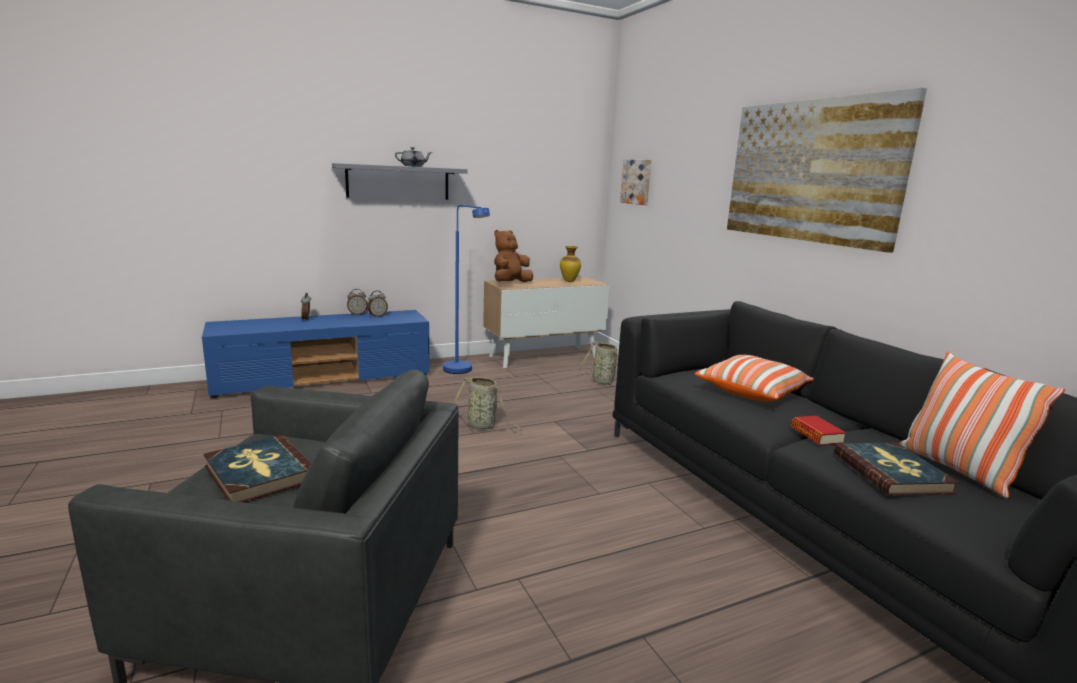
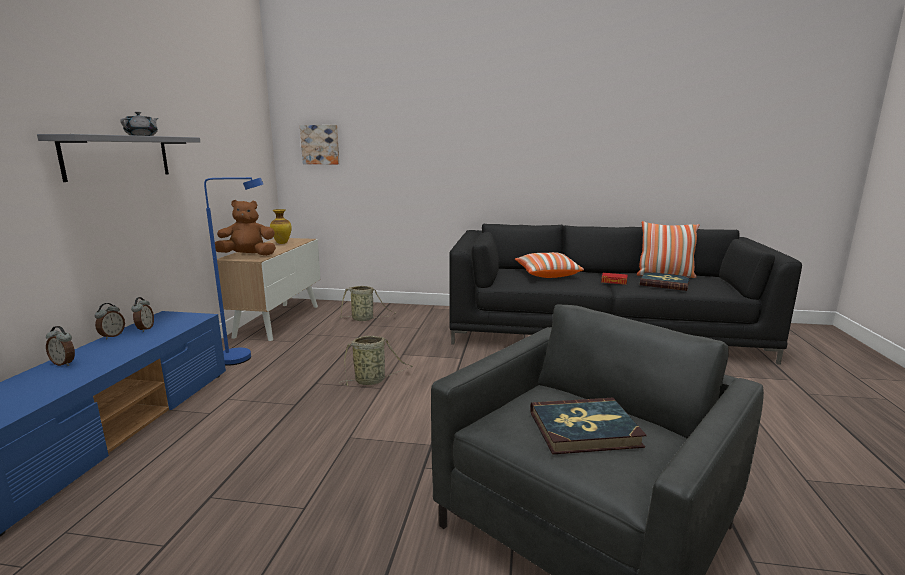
camera: 55 degrees left, 0 degrees up
brown plush toy [494,230,533,282] -> brown plush toy turned 90 degrees clockwise [215,200,276,256]
picture [727,88,927,253] -> none

